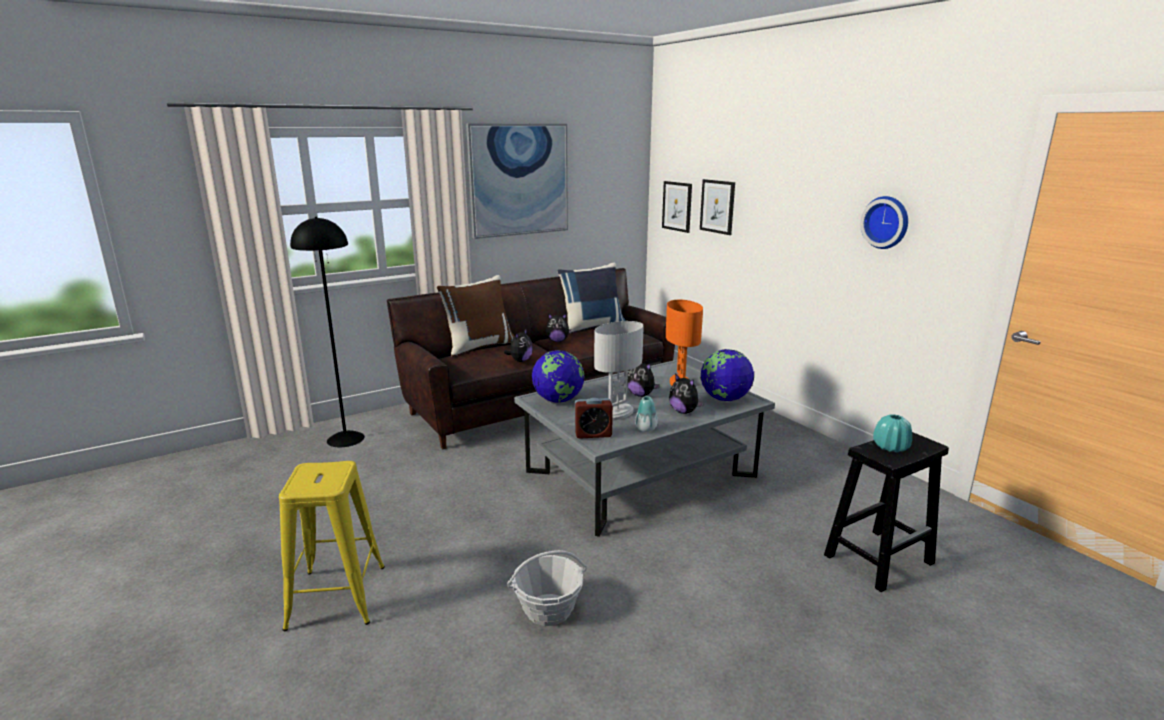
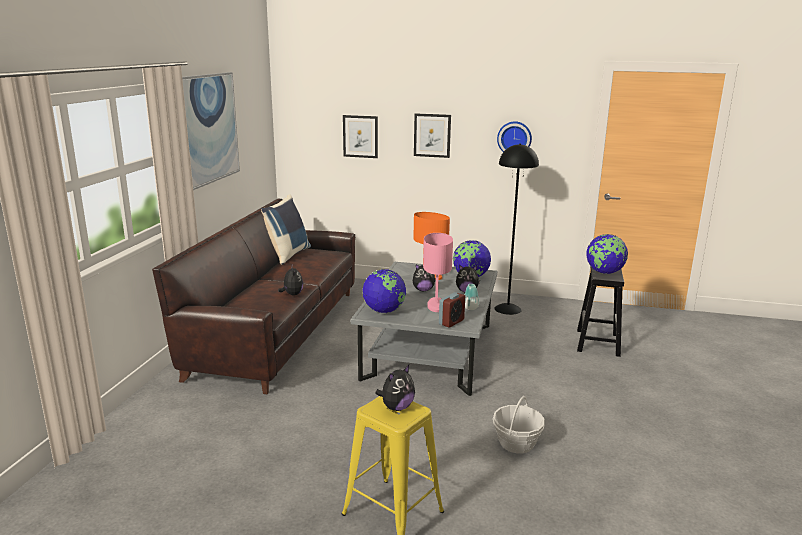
camera: 45 degrees left, 0 degrees up
black floor lamp [290,217,365,447] -> black floor lamp moved to [494,143,539,315]
brown pillow [437,275,515,357] -> none
plush toy [546,313,571,342] -> plush toy moved to [375,365,415,411]
white table lamp [594,321,643,421] -> pink table lamp [423,233,453,312]
picture [662,181,692,233] -> picture moved to [414,113,451,158]
turquoise vase [873,414,912,453] -> globe [586,234,628,274]

